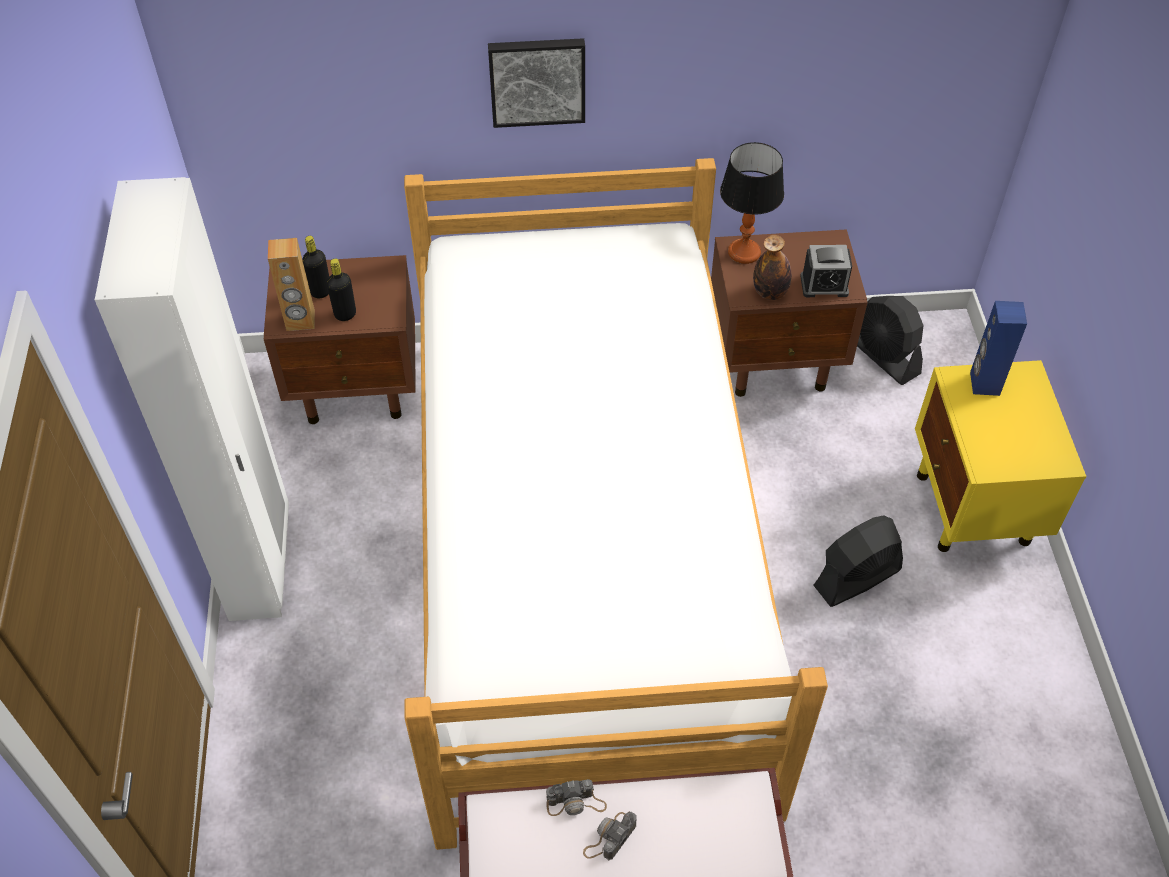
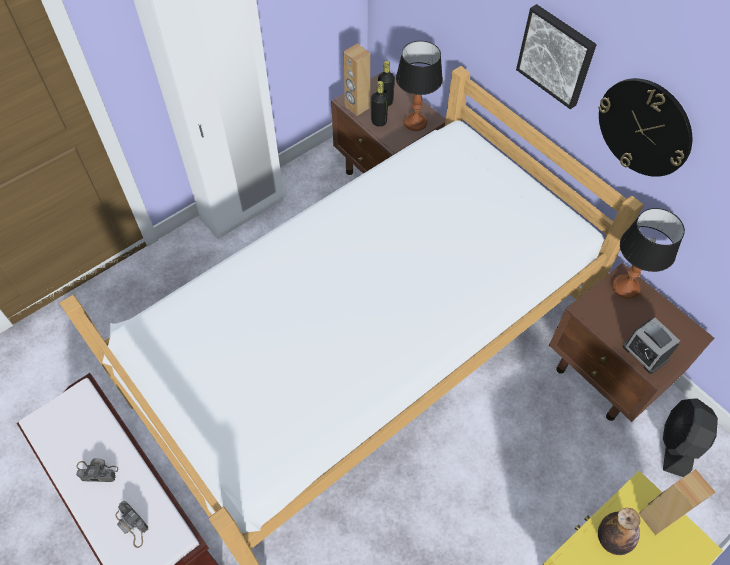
camera: 55 degrees right, 5 degrees up
camera [546,779,607,816] -> camera moved to [115,501,148,548]
bottle [753,235,792,300] -> bottle moved to [598,508,640,555]
black fan [813,515,903,607] -> none
blue speaker [970,301,1027,396] -> brown speaker [638,469,716,535]
none -> table lamp [396,41,443,131]
none -> wall clock [598,78,692,177]

